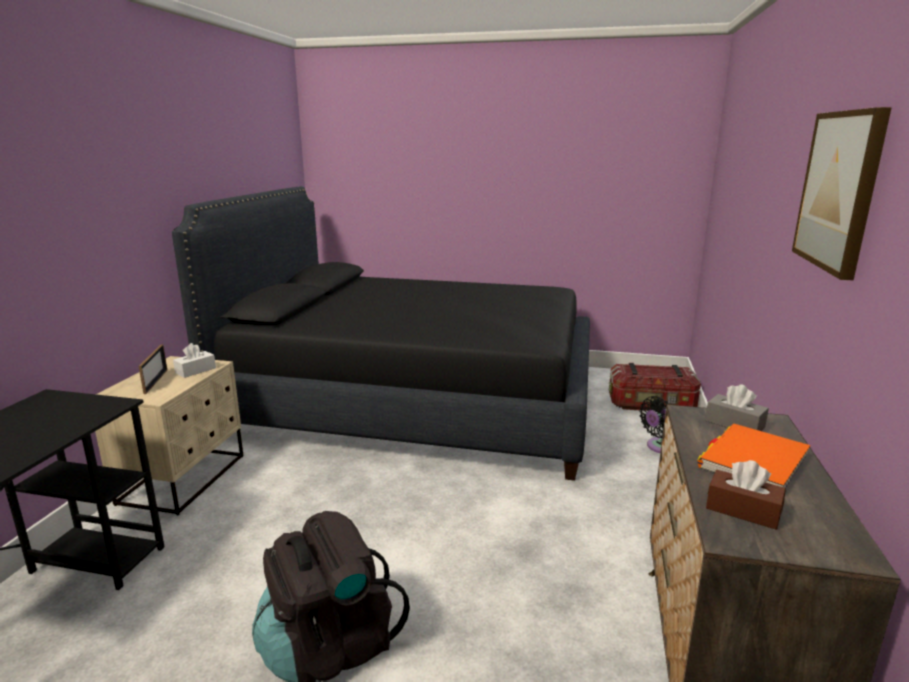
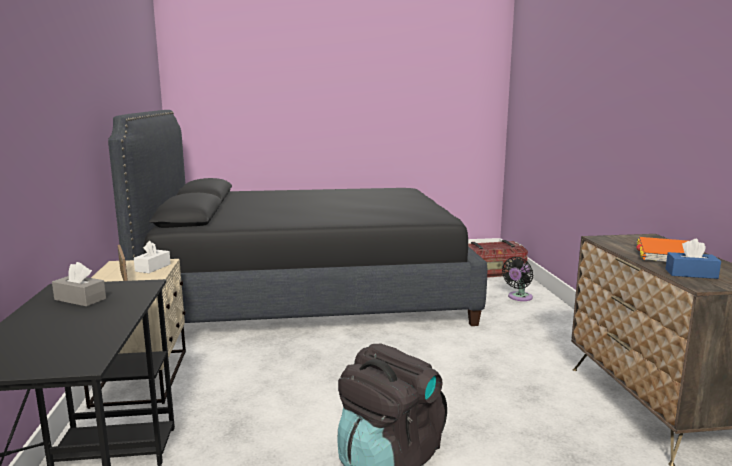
camera: 20 degrees left, 5 degrees down
grey tissue box [705,384,769,431] -> grey tissue box moved to [52,262,106,307]
brown tissue box [706,460,786,530] -> blue tissue box [665,239,721,279]
picture [792,107,892,280] -> none

